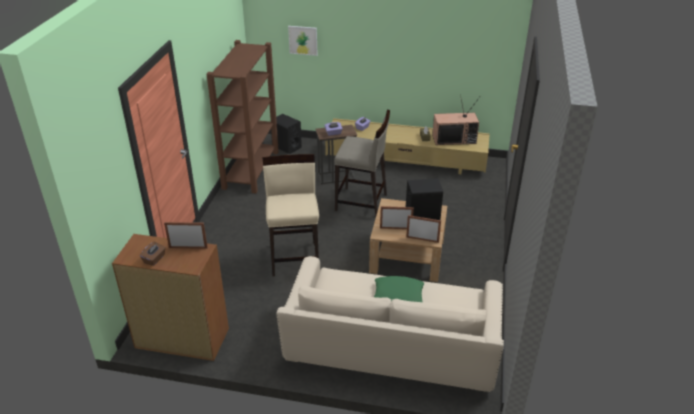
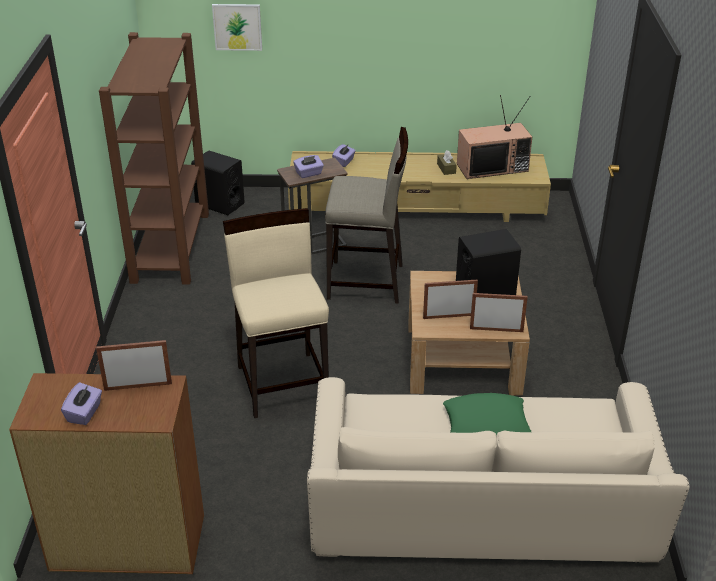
camera: 10 degrees left, 0 degrees up
brown tissue box [140,242,166,266] -> purple tissue box [61,382,102,425]

